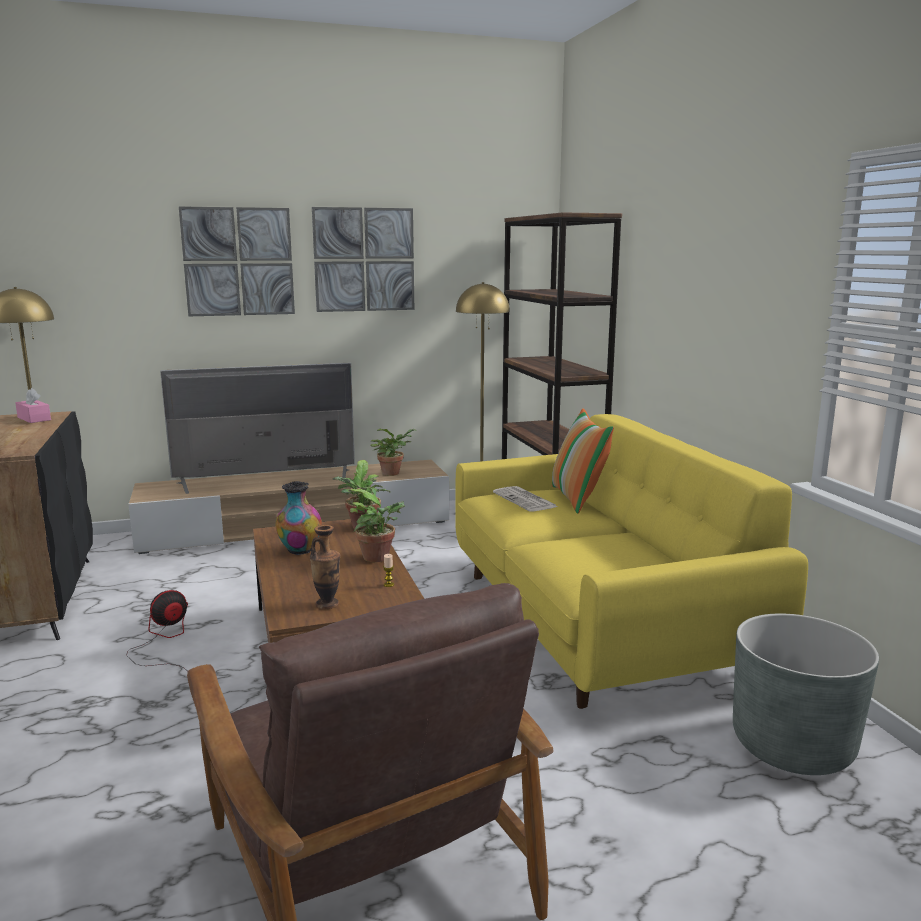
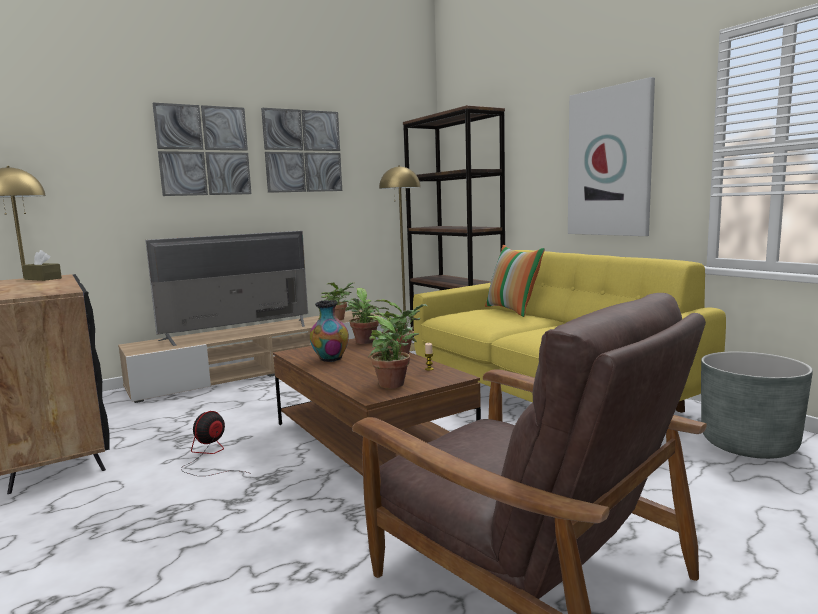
camera: 15 degrees left, 5 degrees down
pink tissue box [15,388,51,423] -> brown tissue box [22,250,62,281]
vase [310,525,340,609] -> potted plant [365,316,419,389]
newspaper [493,486,557,511] -> none
none -> picture [568,77,655,236]

